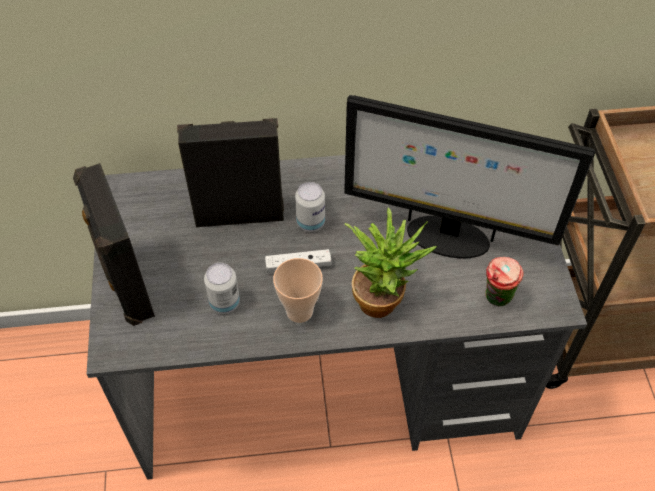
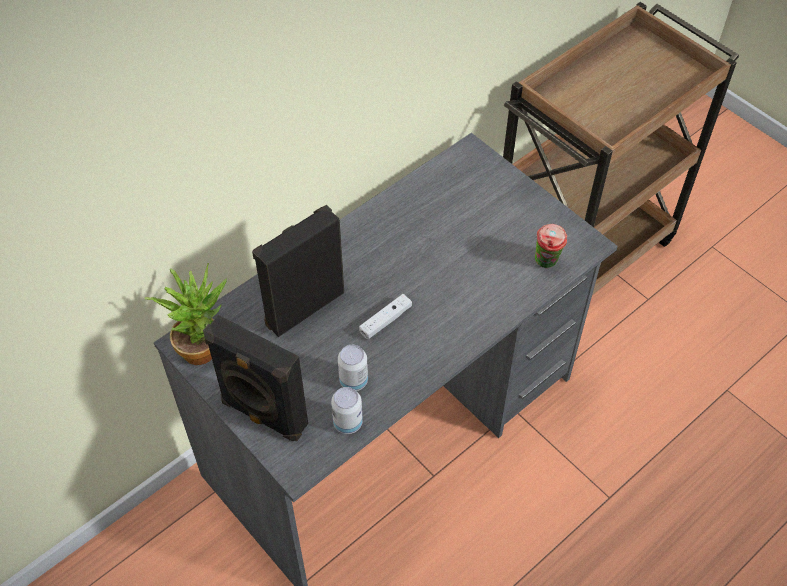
camera: 35 degrees left, 0 degrees up
cup [273,258,323,323] -> none
can [295,182,325,232] -> can moved to [331,387,363,434]
monitor [344,95,595,259] -> none
potted plant [345,208,437,318] -> potted plant moved to [145,263,227,365]

